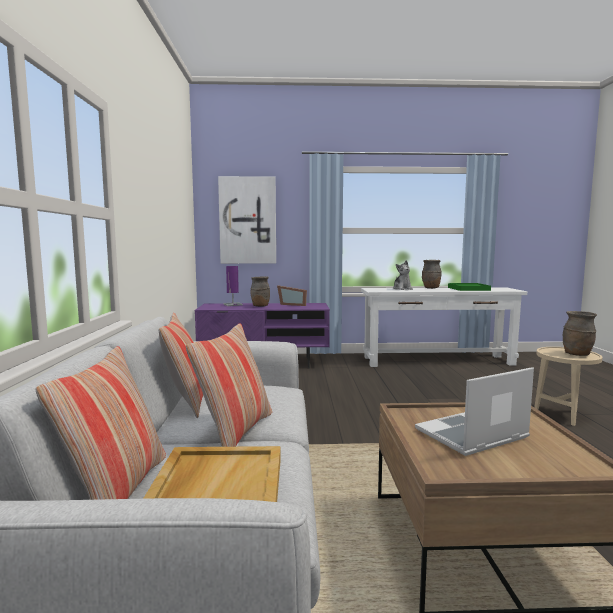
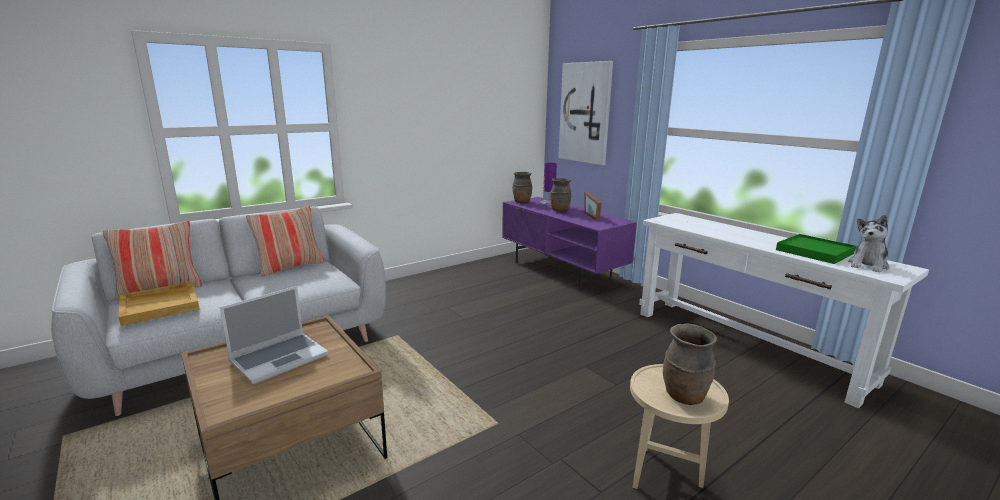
camera: 55 degrees right, 10 degrees up
pillow [186,323,272,447] -> none
plush toy [393,260,413,290] -> plush toy moved to [848,215,889,273]
laptop [415,367,534,456] -> laptop turned 105 degrees clockwise [220,286,328,384]
brown vase [422,260,442,289] -> brown vase moved to [513,172,532,203]

